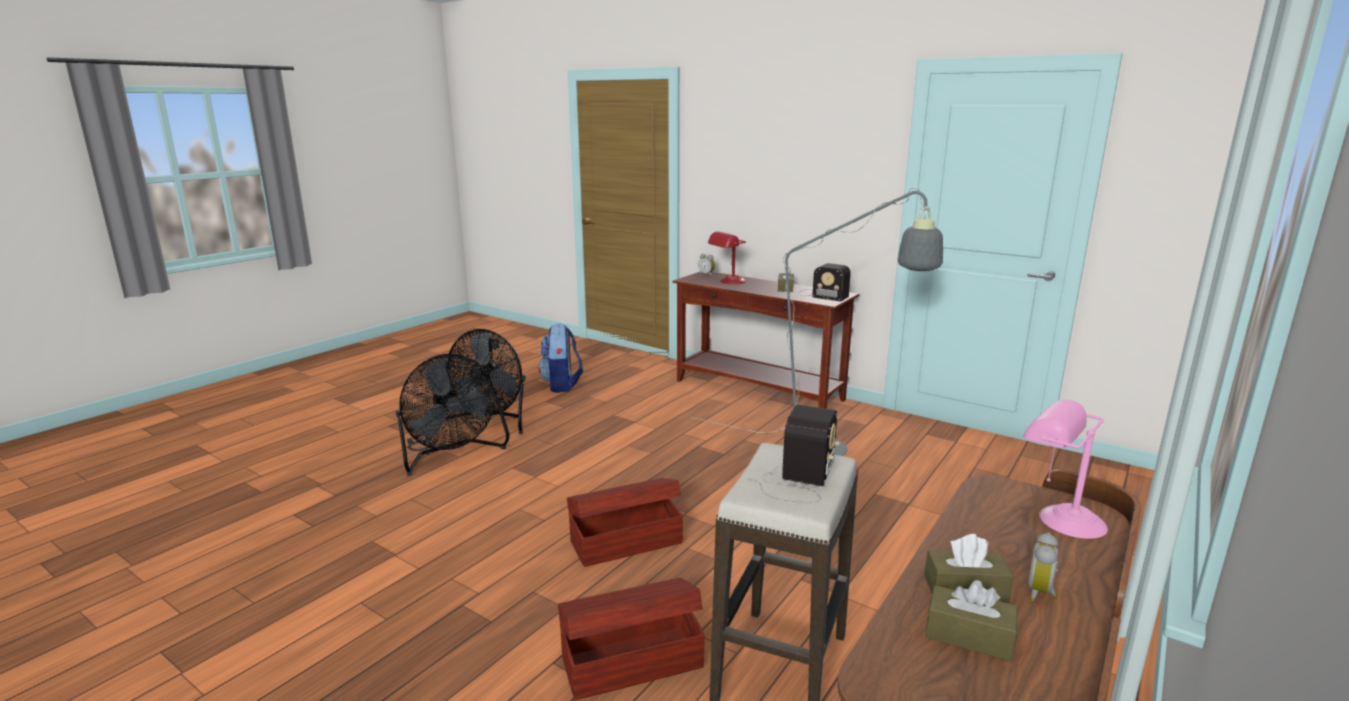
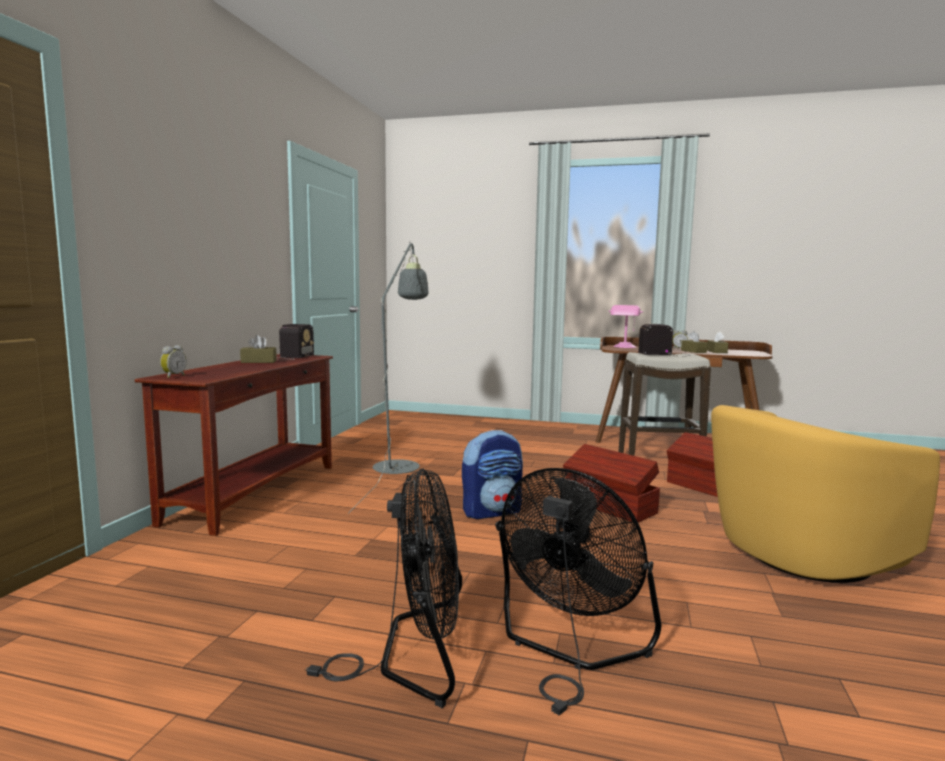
camera: 110 degrees left, 10 degrees down
backpack [538,323,583,393] -> backpack moved to [462,430,523,519]
red table lamp [708,231,746,284] -> none
none -> yellow armchair [711,405,940,583]

